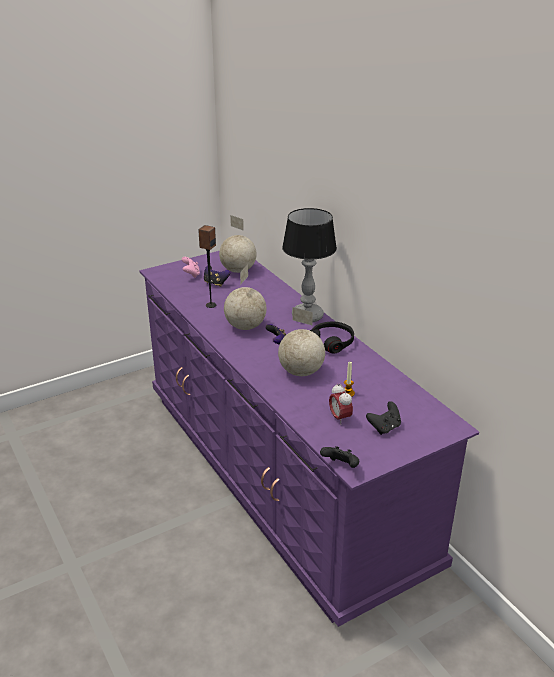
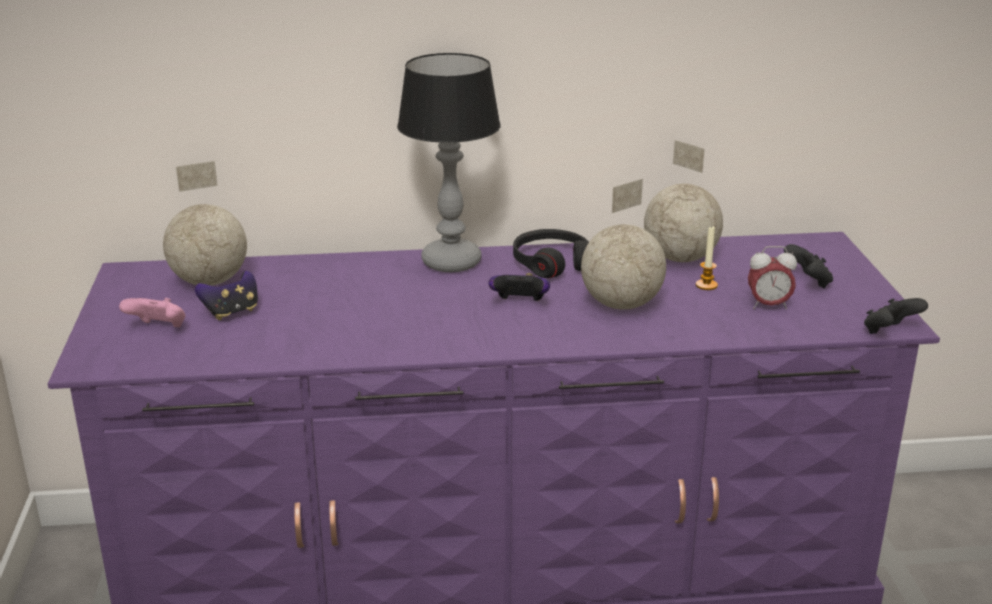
camera: 65 degrees left, 5 degrees down
speaker [198,225,216,308] -> none
globe [224,264,266,330] -> globe moved to [644,140,723,262]

